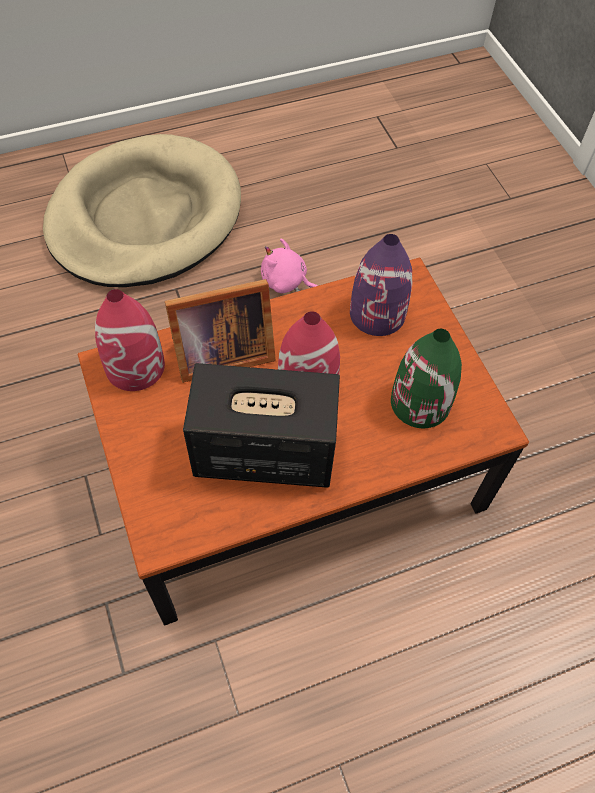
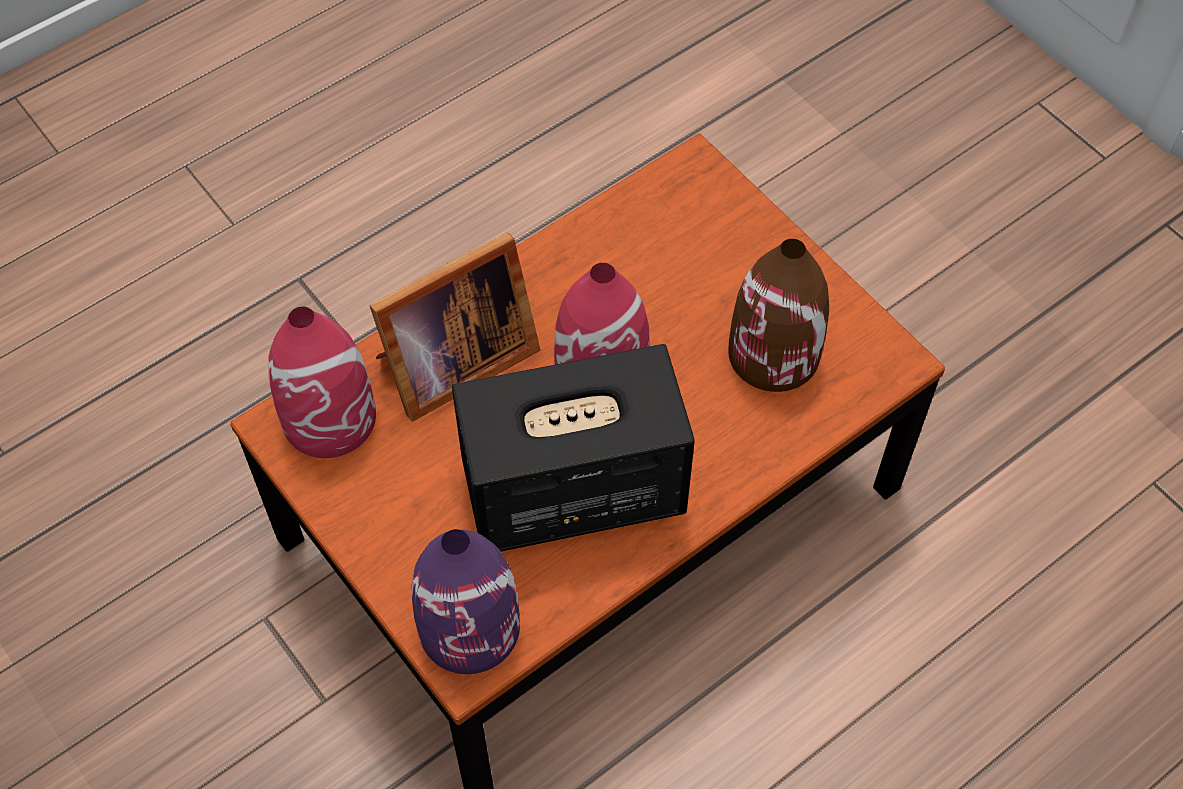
camera: 15 degrees left, 0 degrees up
beige dog bed [43,134,241,287] -> none
pink plush toy [261,239,318,293] -> none
purple vase [350,234,412,336] -> purple vase moved to [411,529,520,674]
green vase [391,329,462,428] -> brown vase [728,239,829,392]

